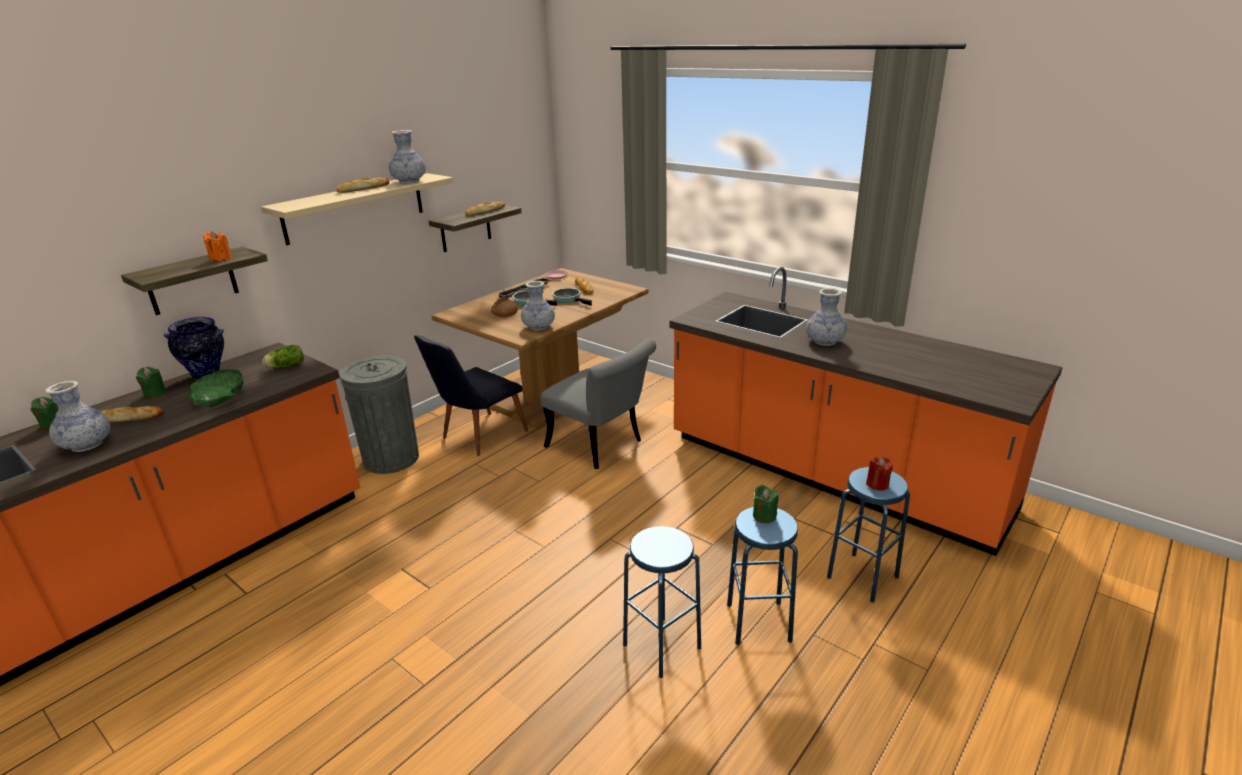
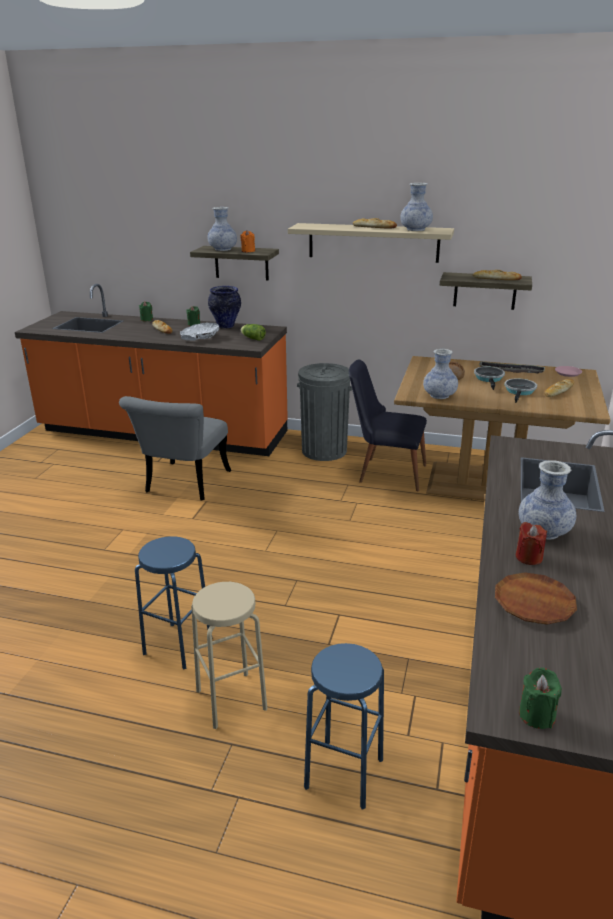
camera: 65 degrees right, 0 degrees up
vase [45,381,110,452] -> vase moved to [207,207,237,251]
green bowl [189,369,243,408] -> white bowl [180,323,219,340]
grey chair [541,338,656,469] -> grey chair moved to [119,396,231,500]
blue stool [727,507,798,645] -> beige stool [191,582,267,729]
green candle [753,485,779,523] -> green candle moved to [519,668,562,729]
red candle [866,457,893,491] -> red candle moved to [516,522,547,565]
none -> brown plate [495,572,577,625]

